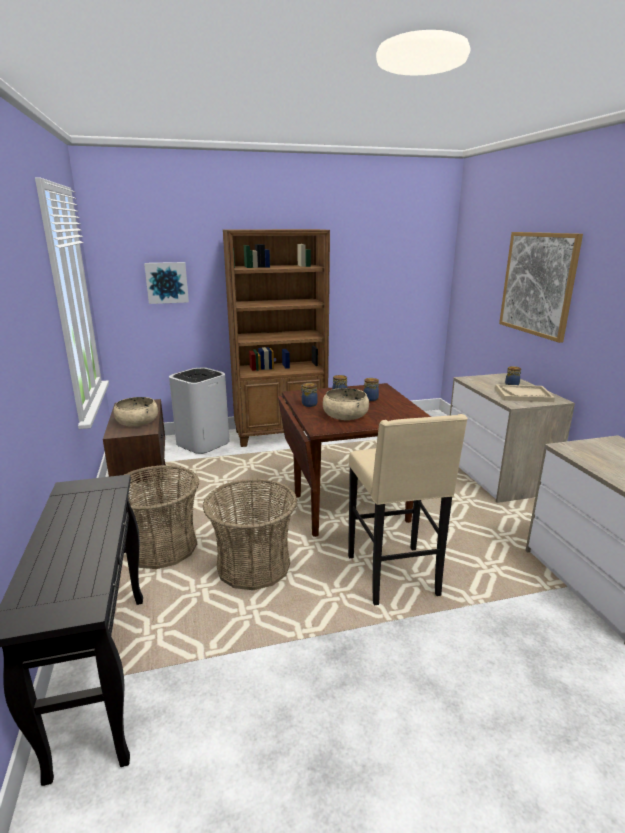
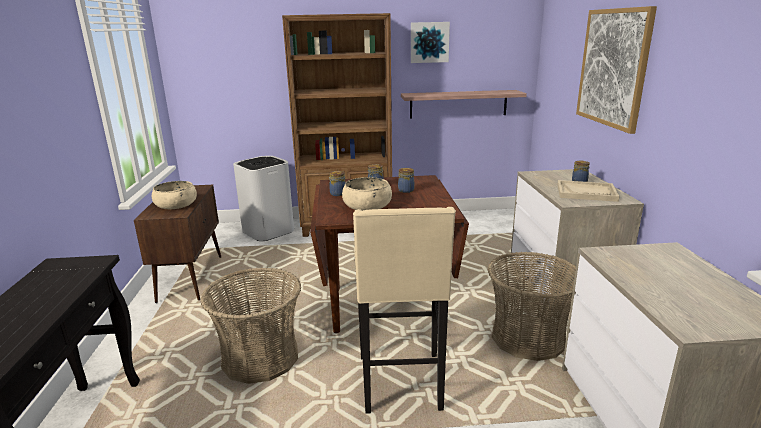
camera: 10 degrees right, 0 degrees up
basket [124,465,199,569] -> basket moved to [488,252,576,361]
picture [144,262,189,304] -> picture moved to [411,22,450,63]
none -> shelf [401,90,527,118]

